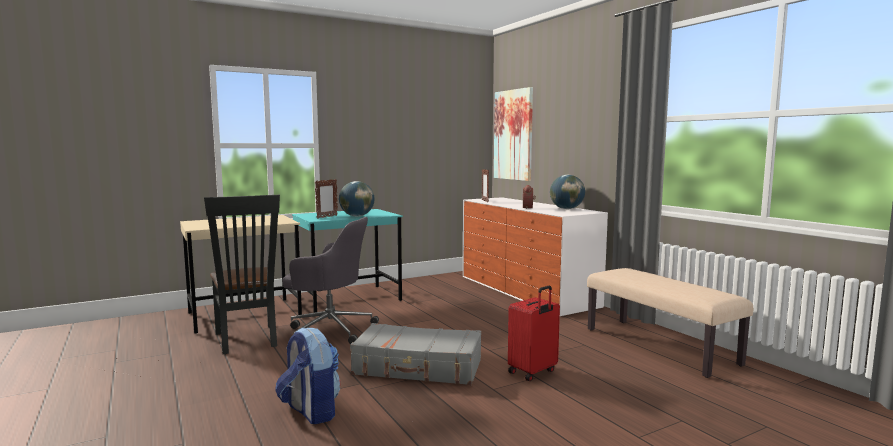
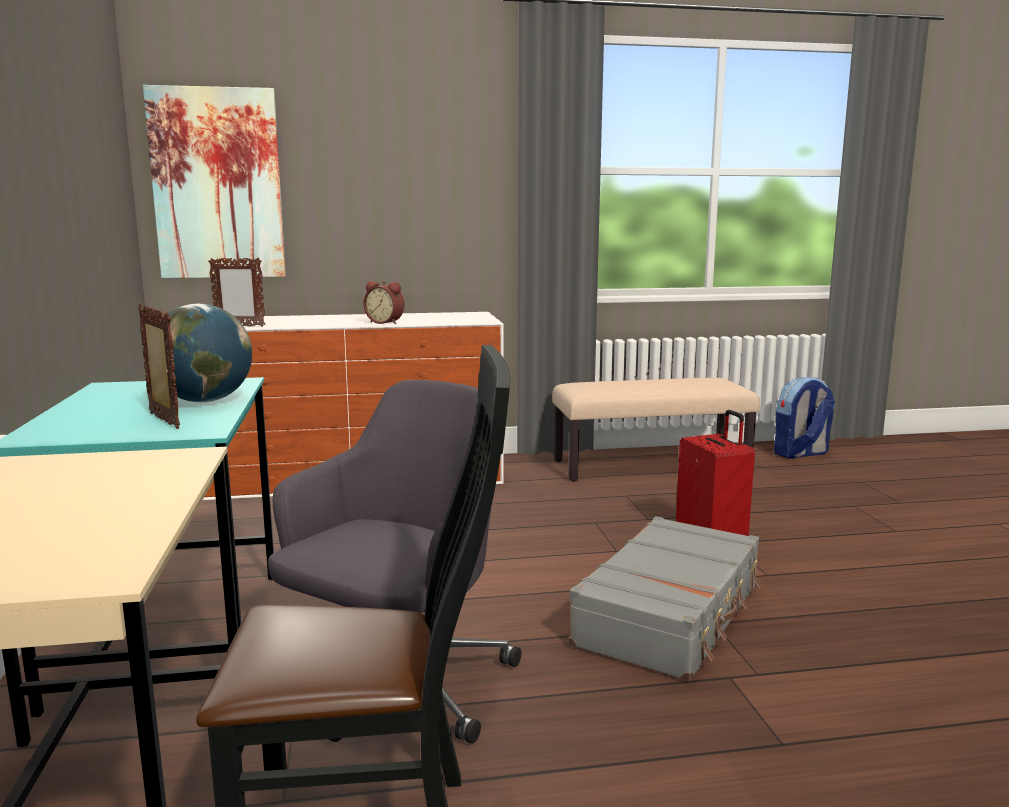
camera: 70 degrees left, 5 degrees up
backpack [275,327,340,424] -> backpack moved to [774,377,835,459]
globe [550,175,585,209] -> none

